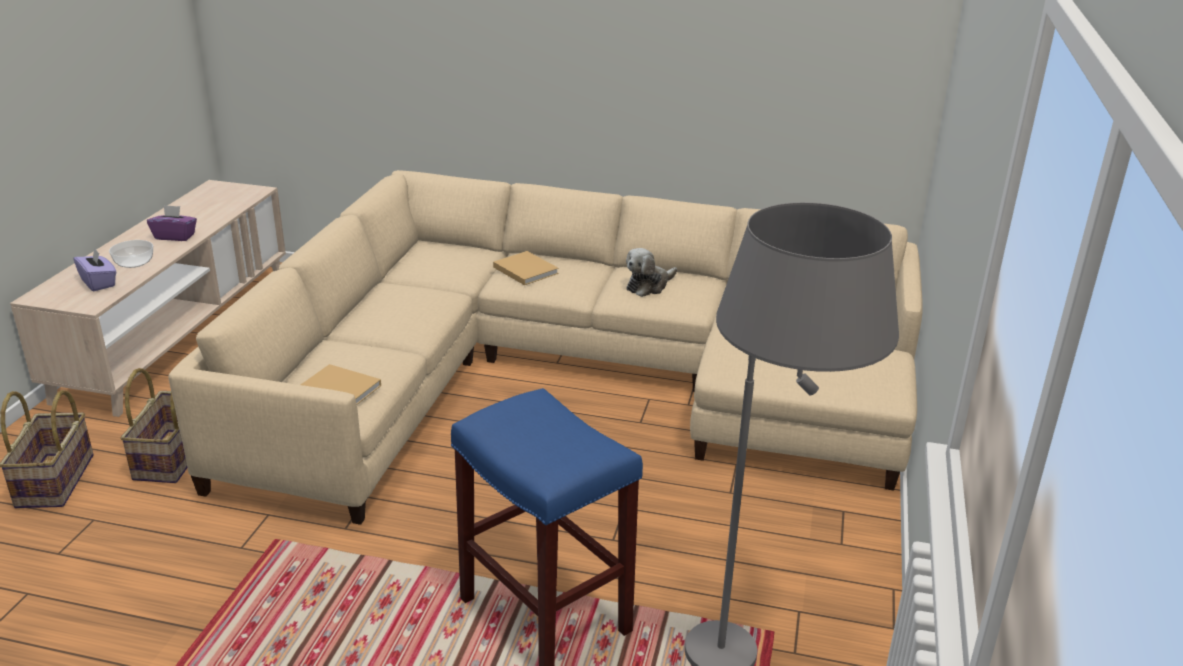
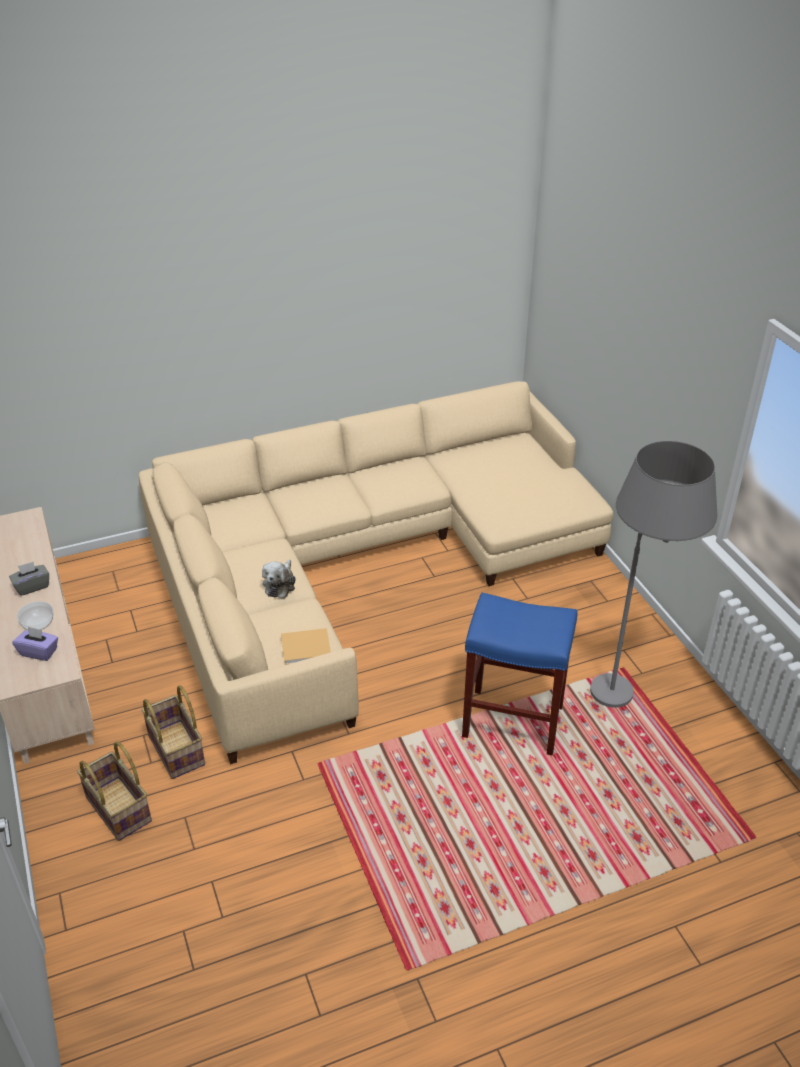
camera: 35 degrees left, 10 degrees up
purple tissue box [147,205,197,241] -> grey tissue box [9,562,49,596]
beige book [493,251,559,285] -> none
plush toy [626,248,677,297] -> plush toy moved to [262,560,296,598]

